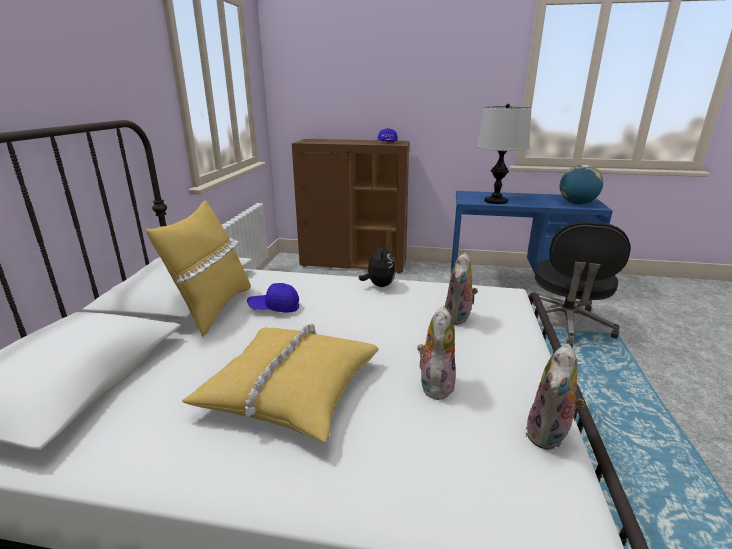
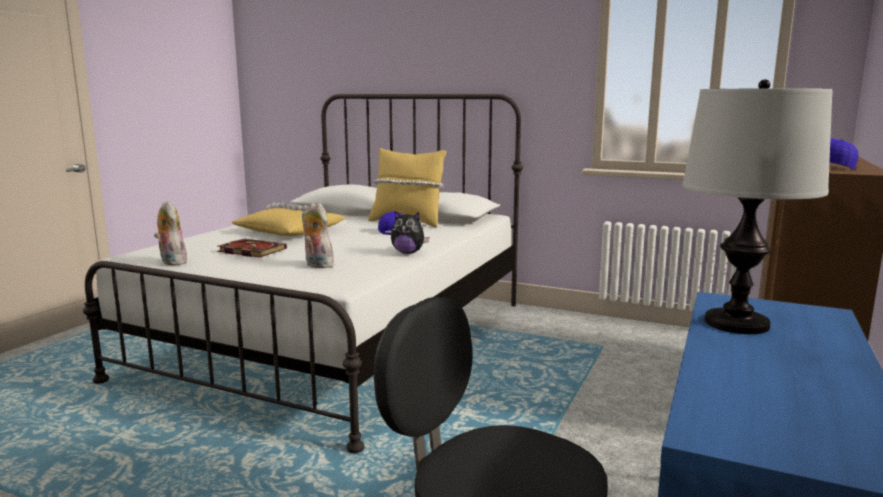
camera: 105 degrees right, 10 degrees down
plush toy [417,306,456,400] -> book [217,239,287,257]
globe [560,165,603,205] -> none

